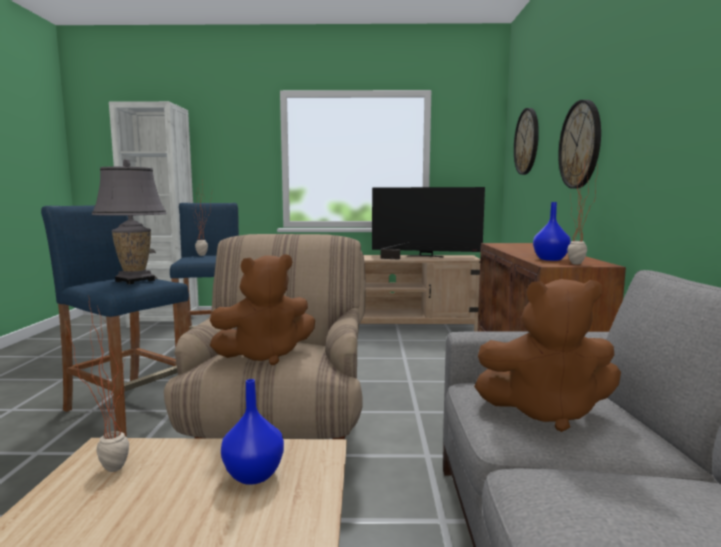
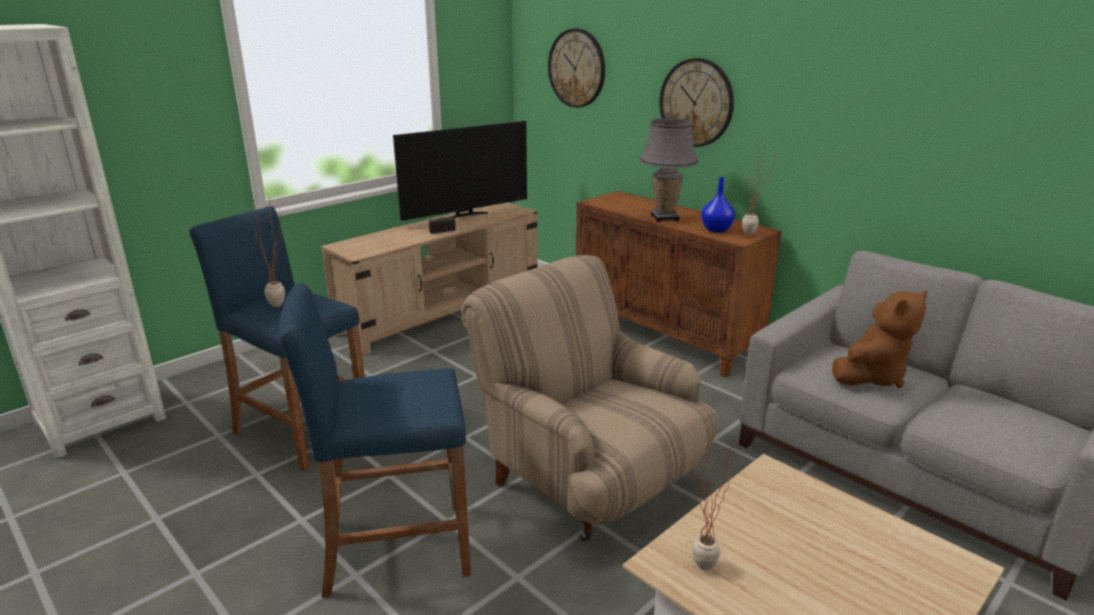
camera: 45 degrees left, 15 degrees up
grey table lamp [92,159,167,284] -> grey table lamp moved to [639,114,699,222]
brown plush toy [210,254,315,365] -> none
blue vase [221,379,284,485] -> none

